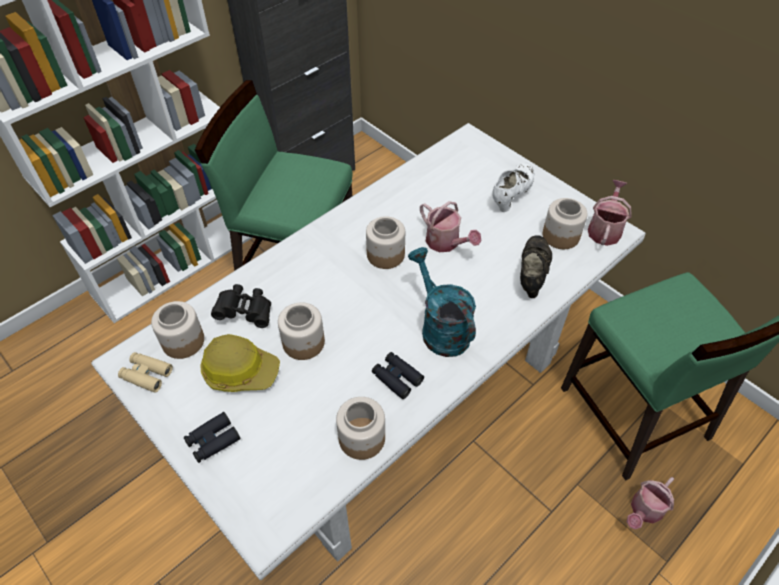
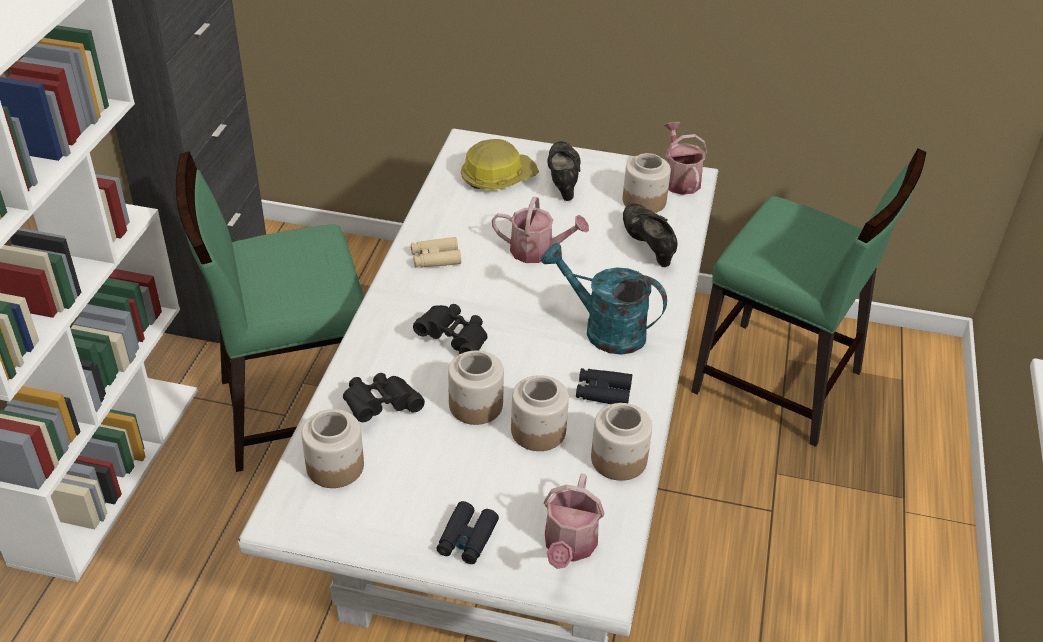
camera: 35 degrees left, 10 degrees down
beige binoculars [118,352,173,393] -> beige binoculars moved to [411,237,461,268]
hard hat [200,334,280,392] -> hard hat moved to [461,139,539,190]
jar [366,216,405,269] -> jar moved to [511,375,569,451]
white shoe [492,162,534,212] -> black shoe [547,141,580,201]
watering can [627,477,674,529] -> watering can moved to [544,473,605,569]
none -> black binoculars [413,304,488,354]

